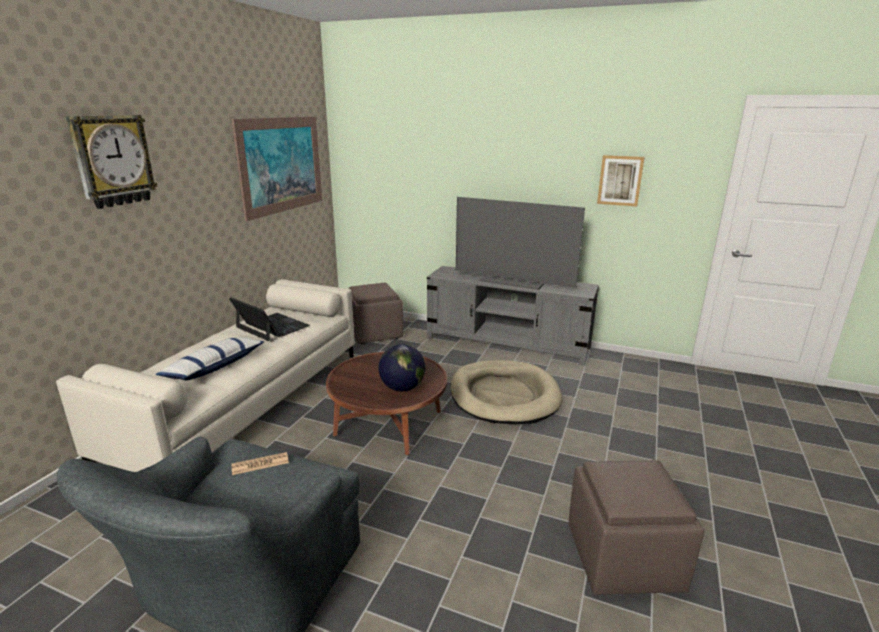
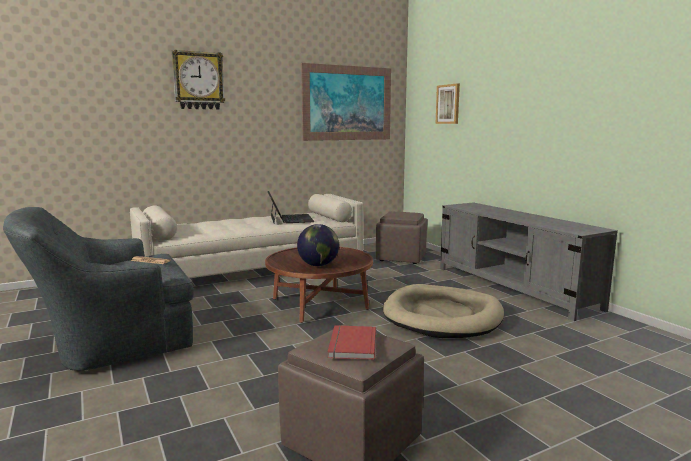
camera: 40 degrees right, 10 degrees down
pillow [156,337,264,380] -> none
television [456,197,585,290] -> none
picture [597,155,645,206] -> picture moved to [435,83,460,124]
none -> red book [328,325,376,360]

